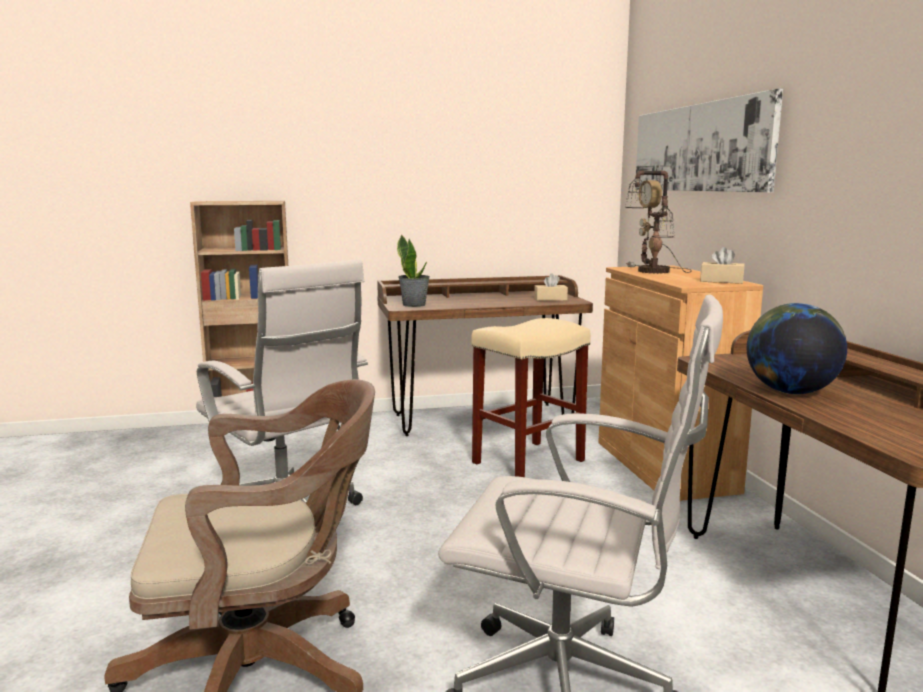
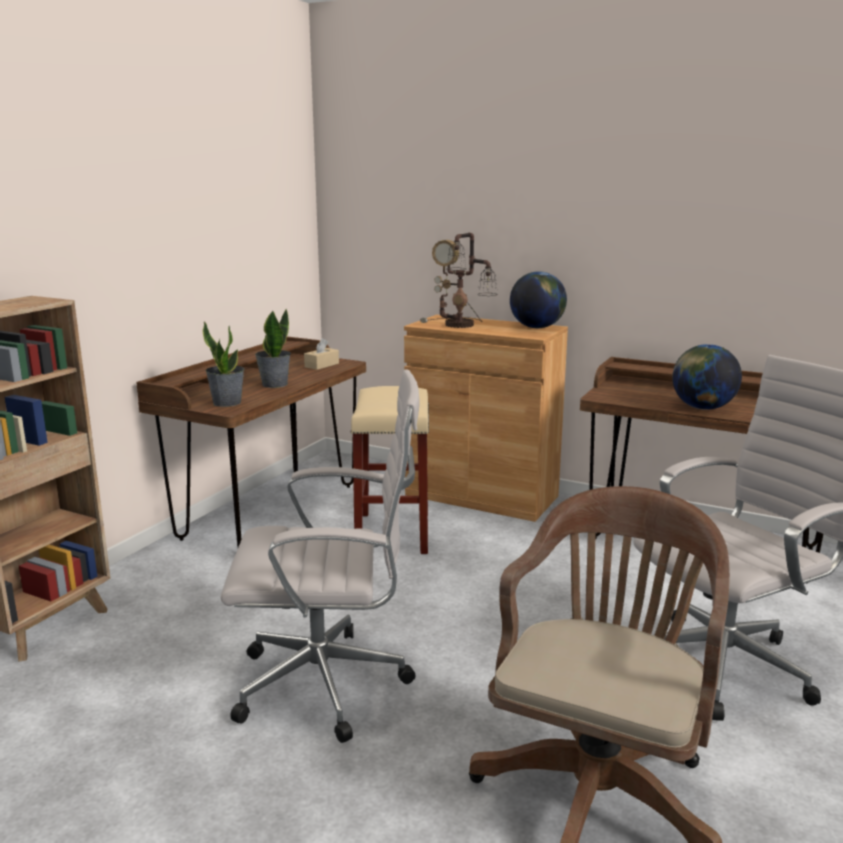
camera: 50 degrees left, 5 degrees up
picture [635,89,783,192] -> none
beige tissue box [700,247,745,284] -> globe [510,271,567,328]
none -> potted plant [255,309,291,388]

